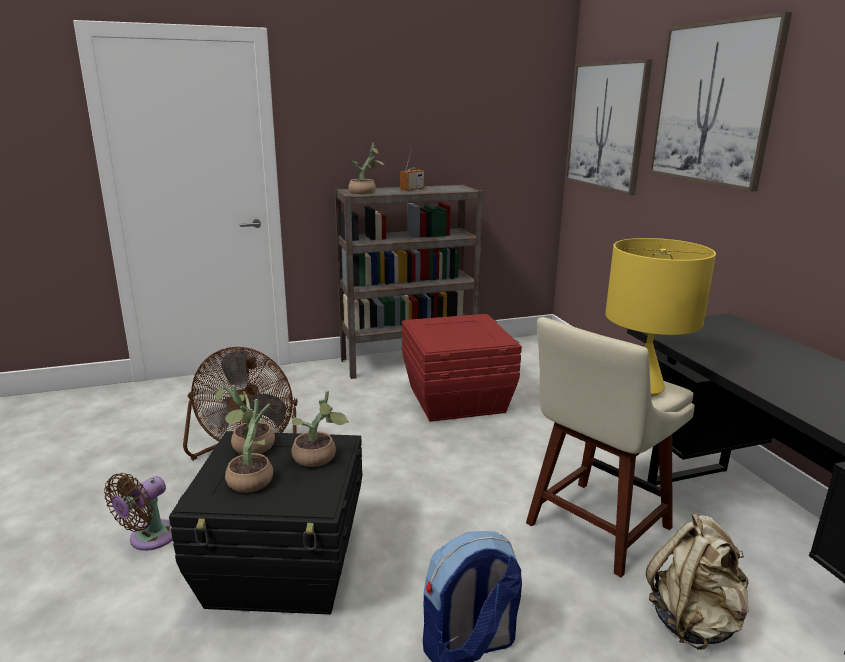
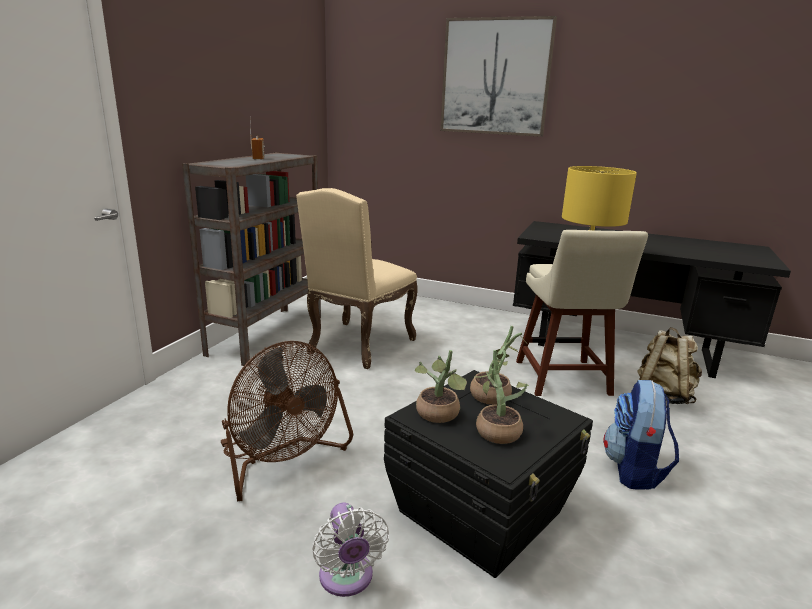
camera: 50 degrees left, 0 degrees up
brown fan [104,473,173,551] -> white fan [312,502,389,597]
potted plant [348,143,385,194] -> none
red storage box [402,314,522,422] -> beige chair [296,188,417,369]
picture [565,59,653,195] -> none

